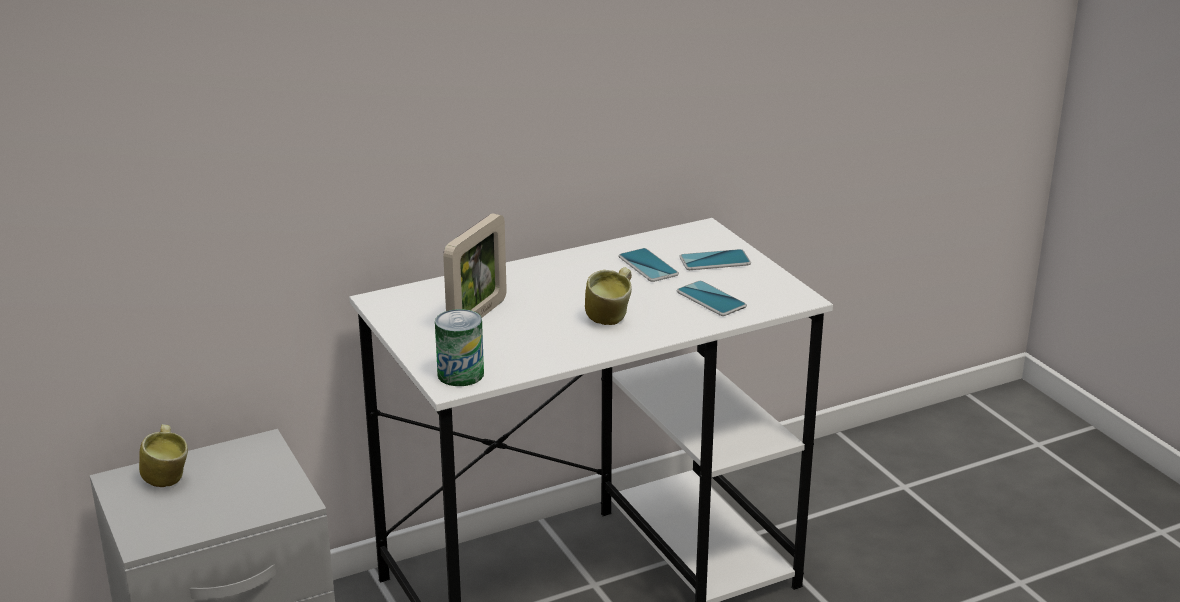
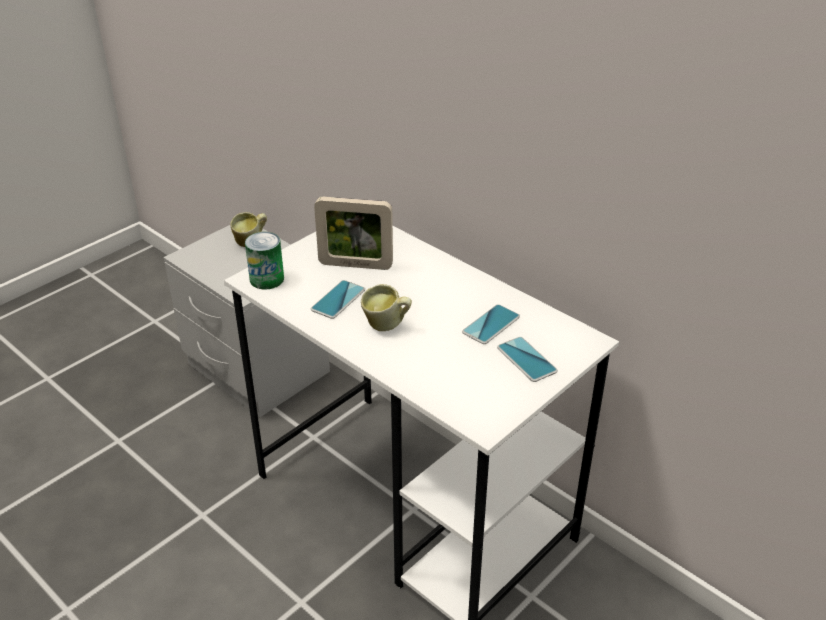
camera: 70 degrees right, 10 degrees up
phone [677,281,747,316] -> phone moved to [311,280,365,319]

